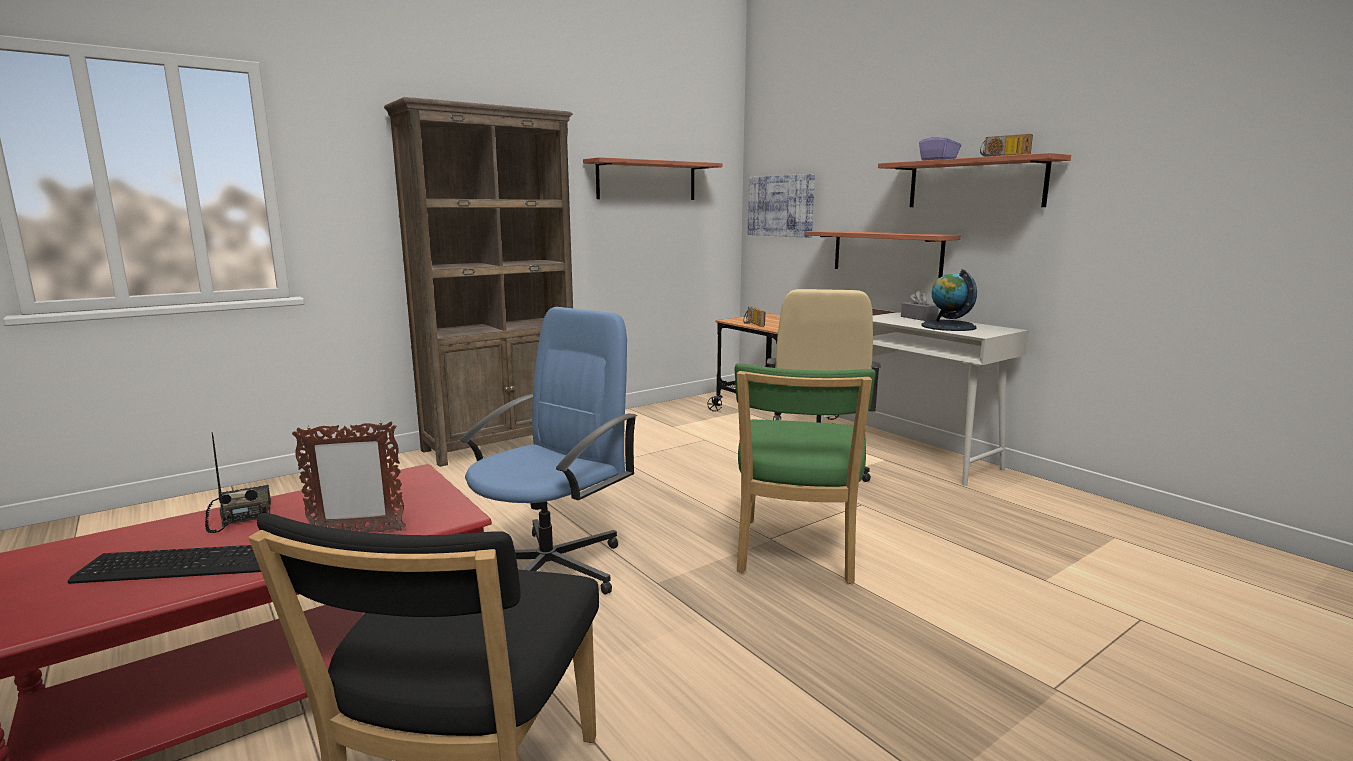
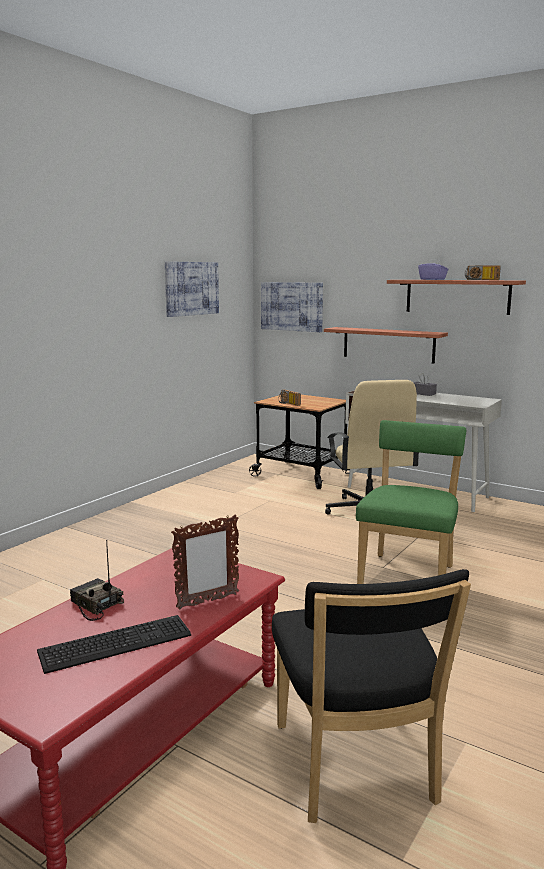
camera: 20 degrees left, 0 degrees up
brown bookcase [384,97,573,467] -> none
blue office chair [460,307,637,595] -> none
shelf [583,157,722,200] -> picture [165,261,219,317]
green chair [735,363,876,584] -> green chair turned 150 degrees counterclockwise [356,420,466,584]
globe [921,269,977,331] -> none

